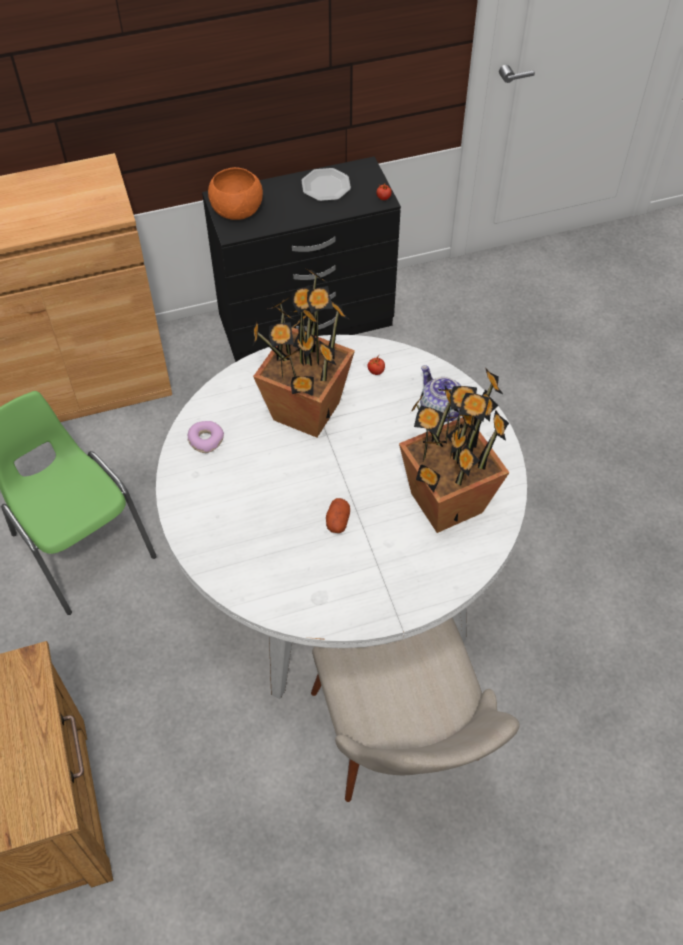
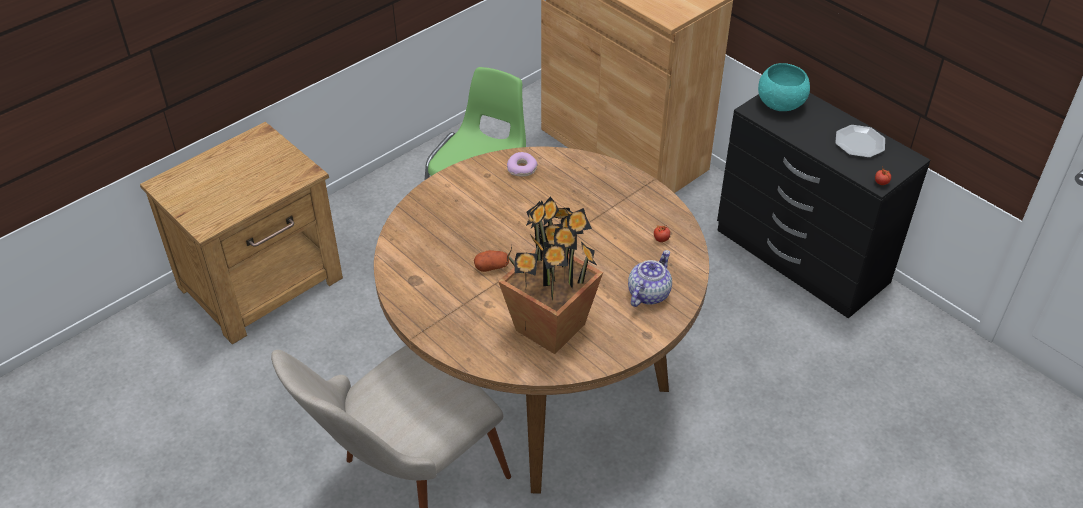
camera: 65 degrees right, 10 degrees down
white dining table [156,335,527,699] -> brown dining table [374,147,709,494]
orange bowl [208,167,263,220] -> turquoise bowl [758,63,810,111]
potted plant [252,267,355,438] -> none

